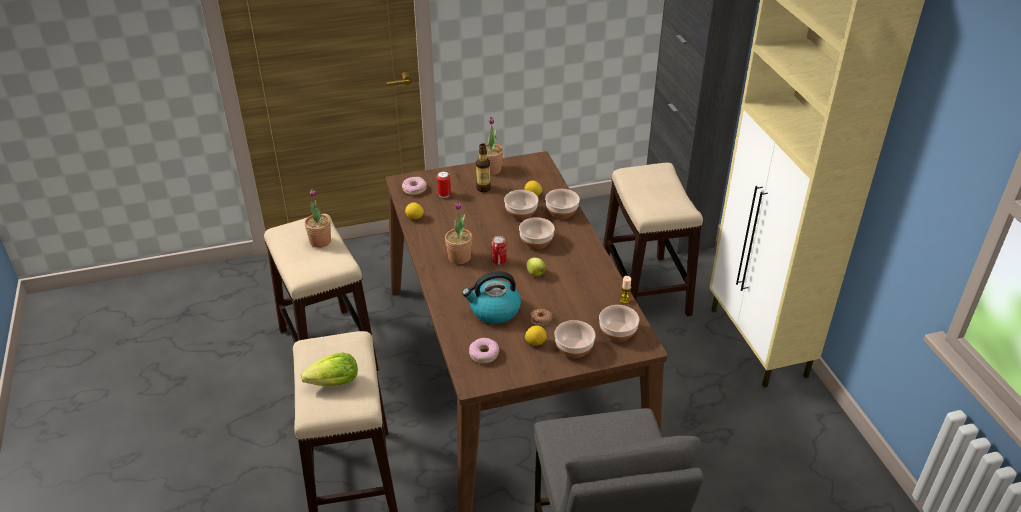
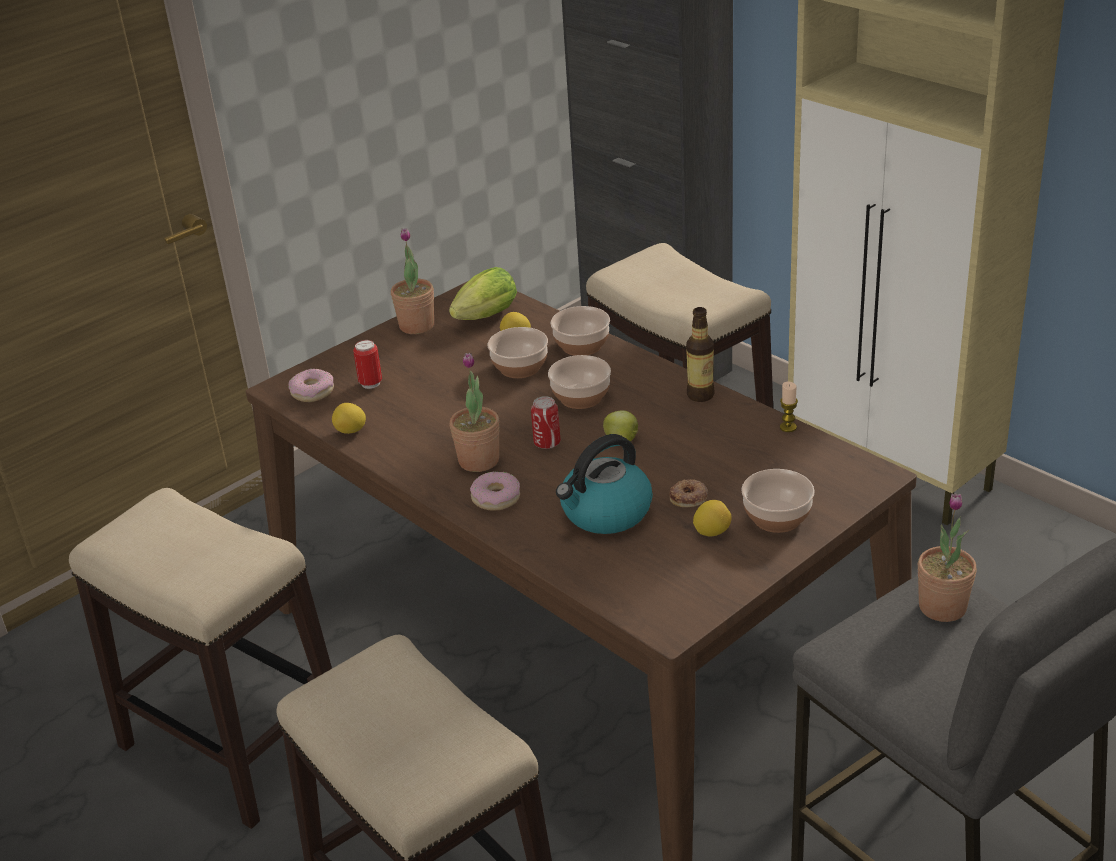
camera: 25 degrees left, 5 degrees down
lettuce [301,353,358,386] -> lettuce moved to [449,267,517,320]
potted plant [304,189,331,248] -> potted plant moved to [918,493,977,622]
donut [469,338,499,363] -> donut moved to [470,472,520,511]
bottle [476,143,491,192] -> bottle moved to [686,307,715,402]
bowl [599,305,639,342] -> none

